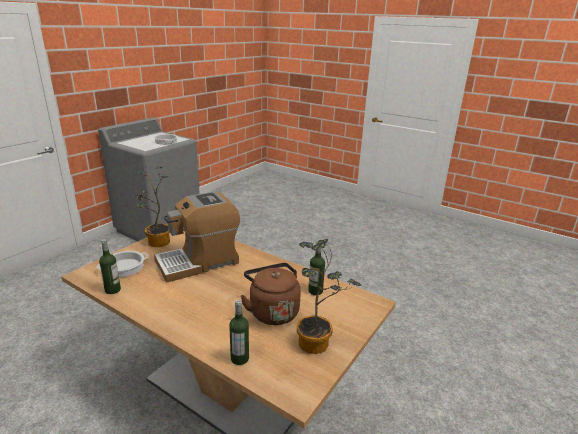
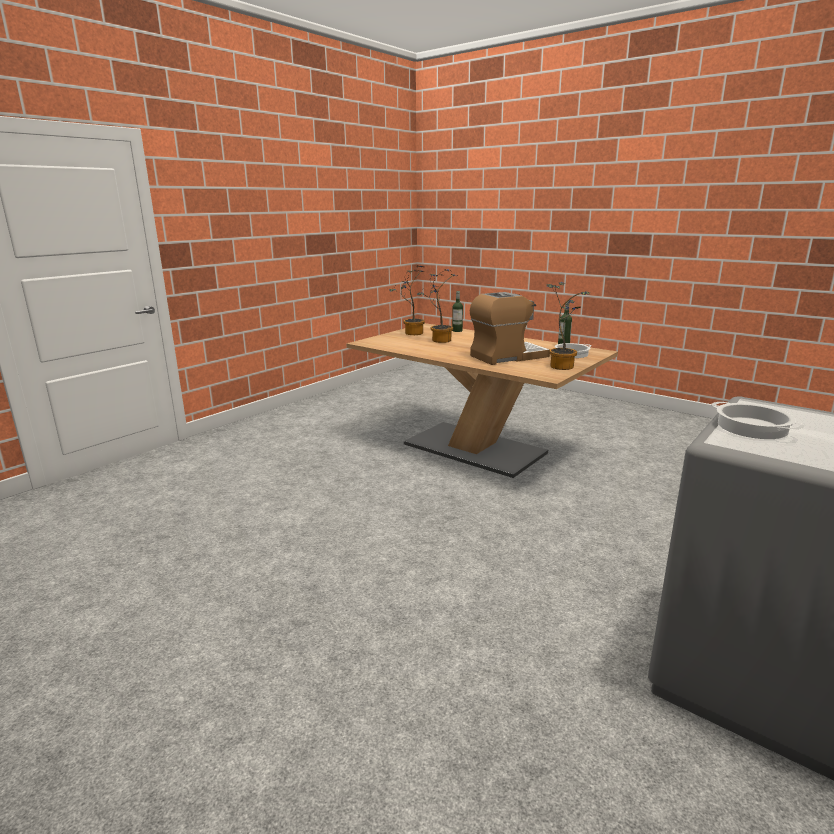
camera: 175 degrees left, 5 degrees down
brown kettle [240,263,301,325] -> potted plant [417,269,458,343]
bottle [308,242,325,295] -> none

